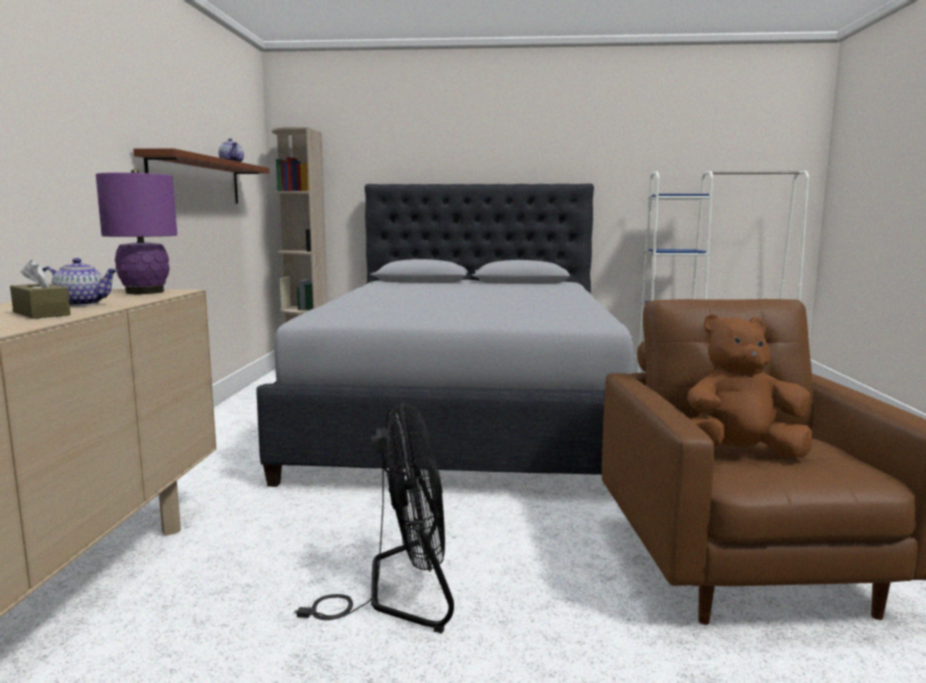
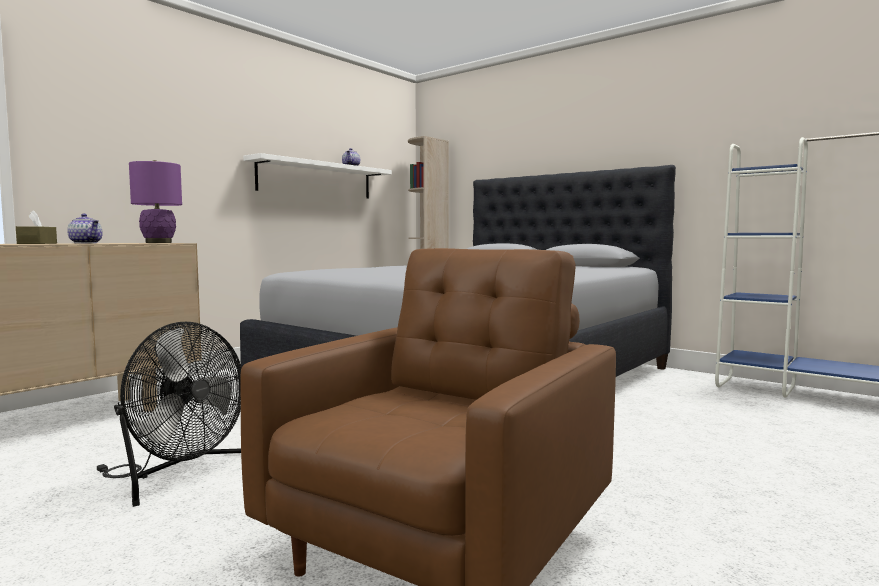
camera: 35 degrees right, 5 degrees down
brown shelf [133,148,270,204] -> white shelf [243,153,392,199]
brown plush toy [687,314,813,458] -> none

